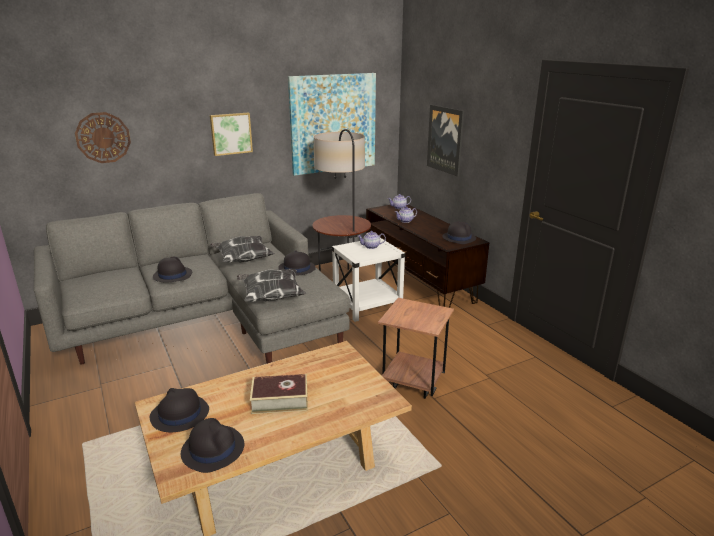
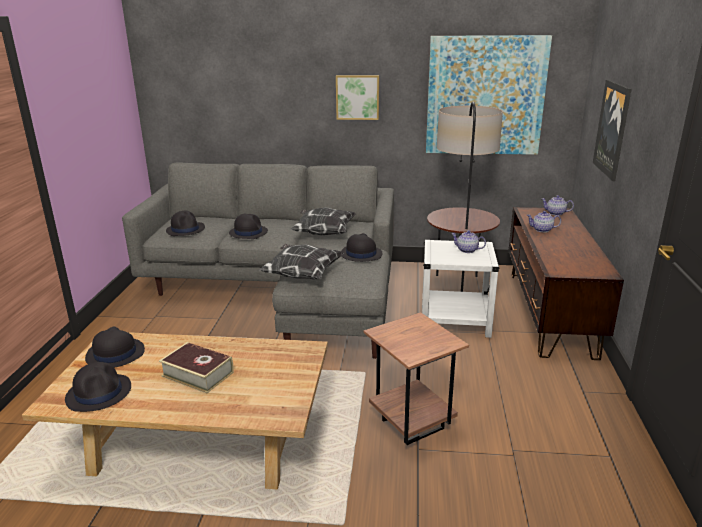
camera: 35 degrees right, 0 degrees up
wall clock [75,112,131,163] -> none
black hat [442,221,476,244] -> black hat moved to [166,211,205,236]

